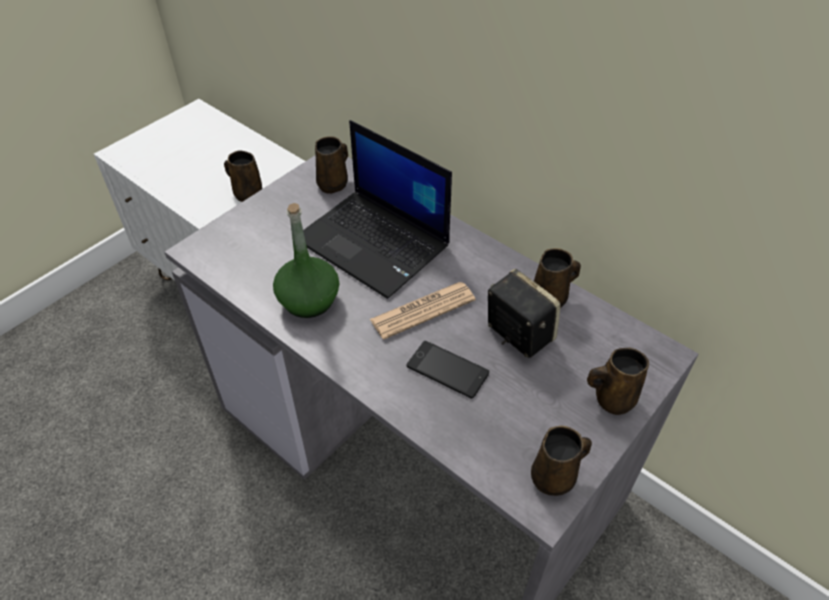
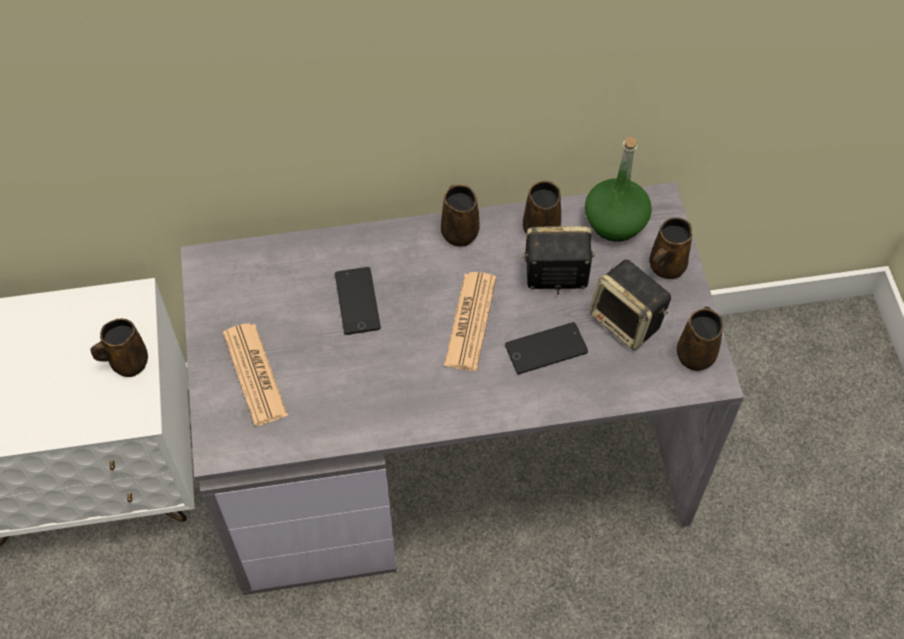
camera: 50 degrees left, 10 degrees up
green bottle [273,203,339,318] -> green bottle moved to [585,137,652,242]
laptop [303,120,452,299] -> phone [335,267,381,335]
brown mug [315,137,348,194] -> brown mug moved to [441,185,480,247]
none -> newspaper [223,323,288,426]
none -> speaker [590,260,671,350]

